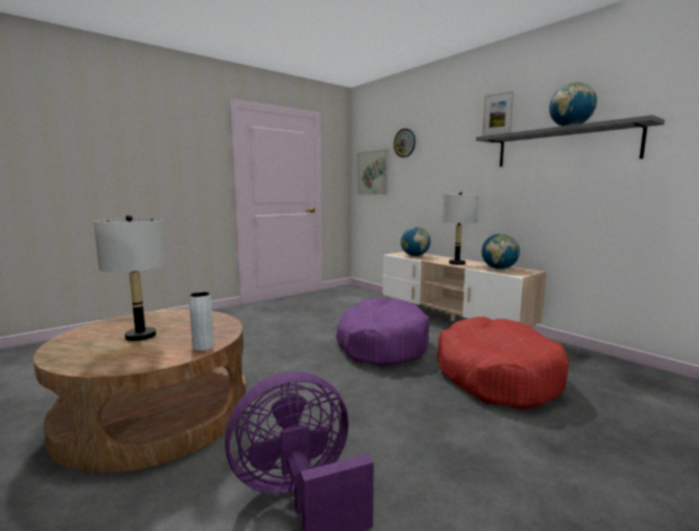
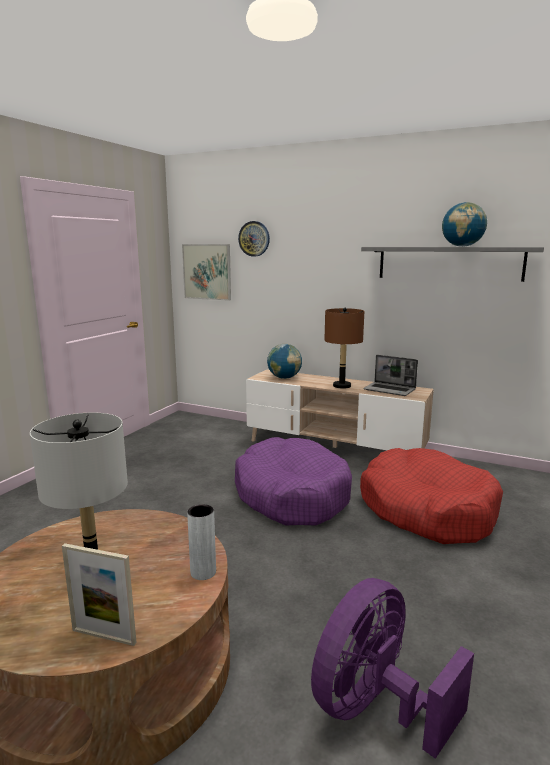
camera: 25 degrees left, 5 degrees up
grey table lamp [442,192,479,265] -> brown table lamp [324,308,364,389]
picture frame [482,91,514,136] -> picture frame moved to [62,543,137,646]
globe [482,233,520,269] -> laptop [364,355,418,396]

